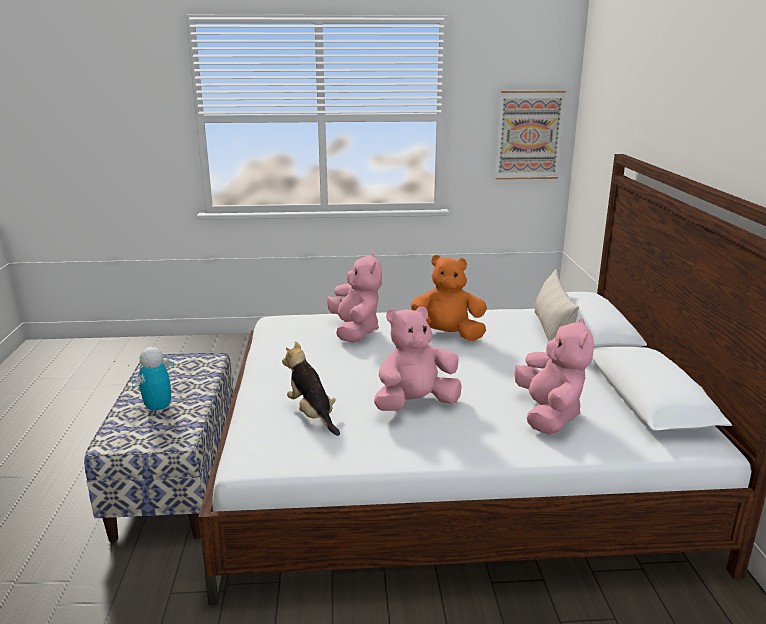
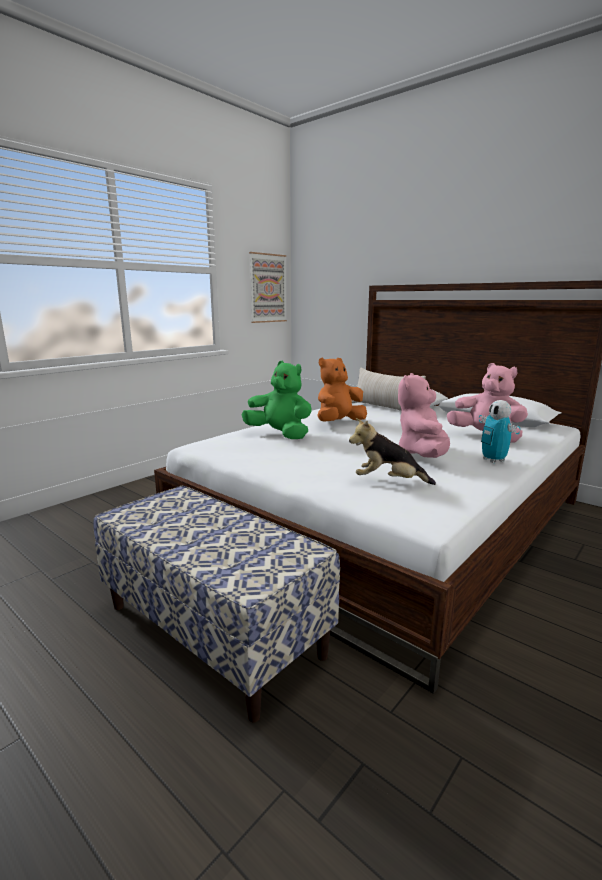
camera: 45 degrees left, 5 degrees down
toy robot [132,347,174,414] -> toy robot moved to [479,400,520,463]
pink plush toy [327,253,382,343] -> green plush toy [242,361,312,439]

